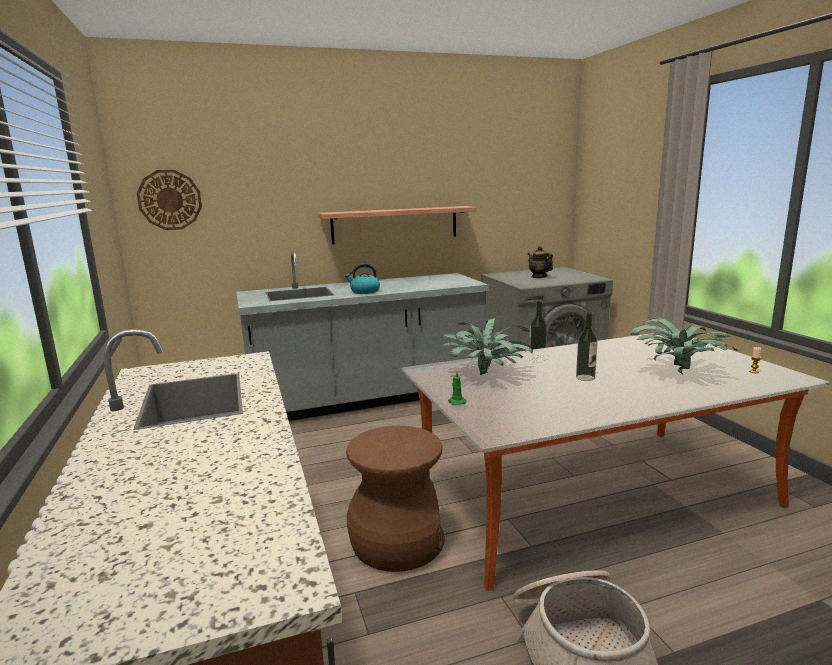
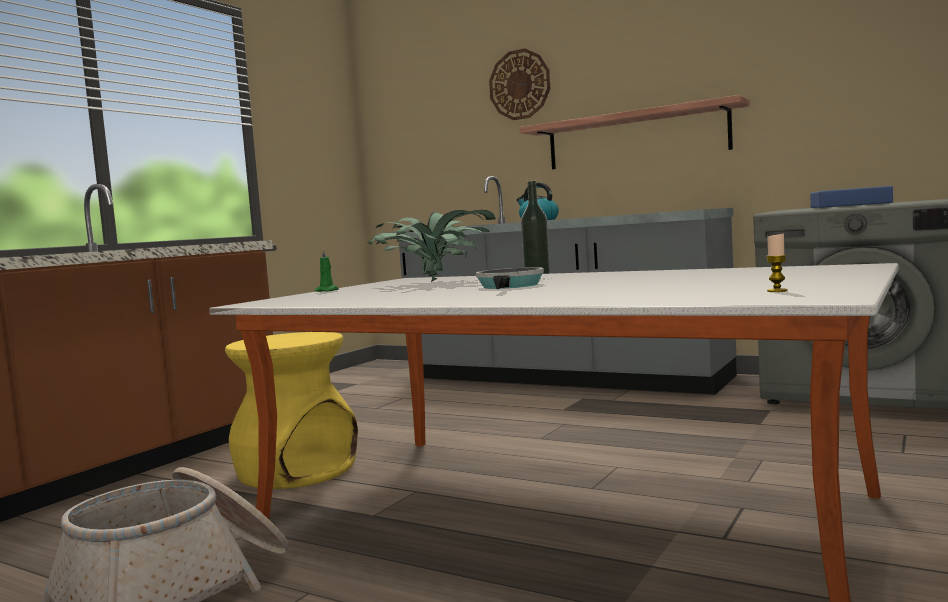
camera: 50 degrees right, 10 degrees down
wall clock [137,170,202,230] -> wall clock moved to [489,48,550,120]
brown stool [346,426,445,572] -> yellow stool [225,332,358,489]
teapot [528,246,553,278] -> blue tray [810,186,893,208]
bottle [576,312,598,381] -> frying pan [476,267,544,289]
potted plant [630,318,740,375] -> none

